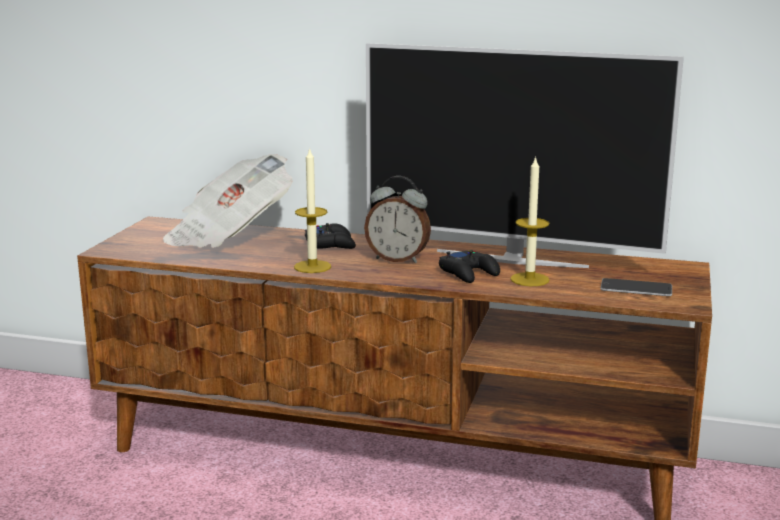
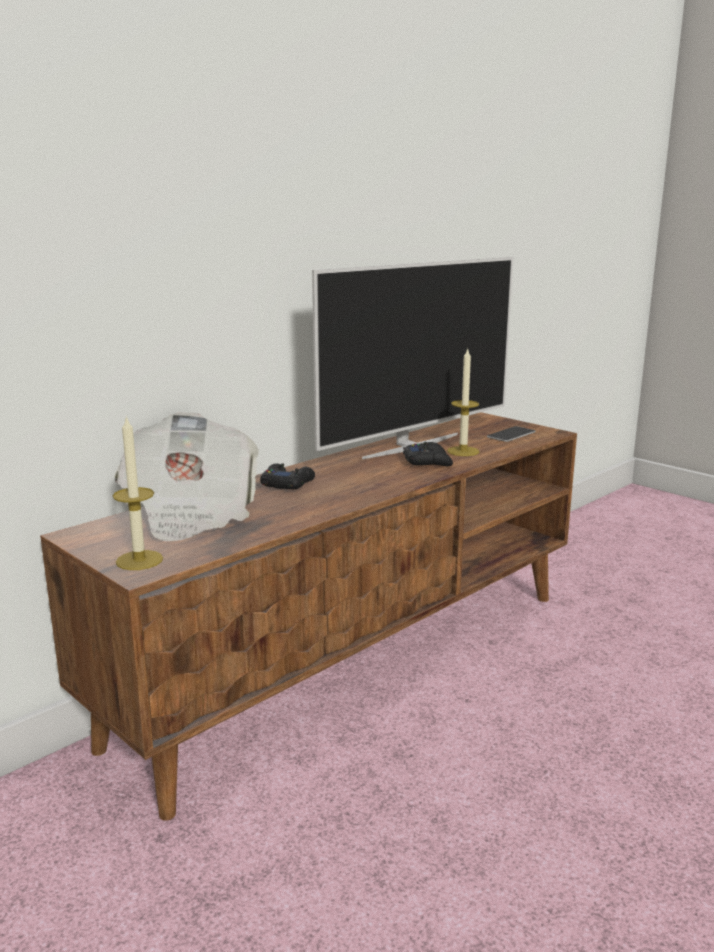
camera: 60 degrees left, 0 degrees up
candle [294,147,331,273] -> candle moved to [113,415,163,570]
alarm clock [364,176,431,263] -> none

